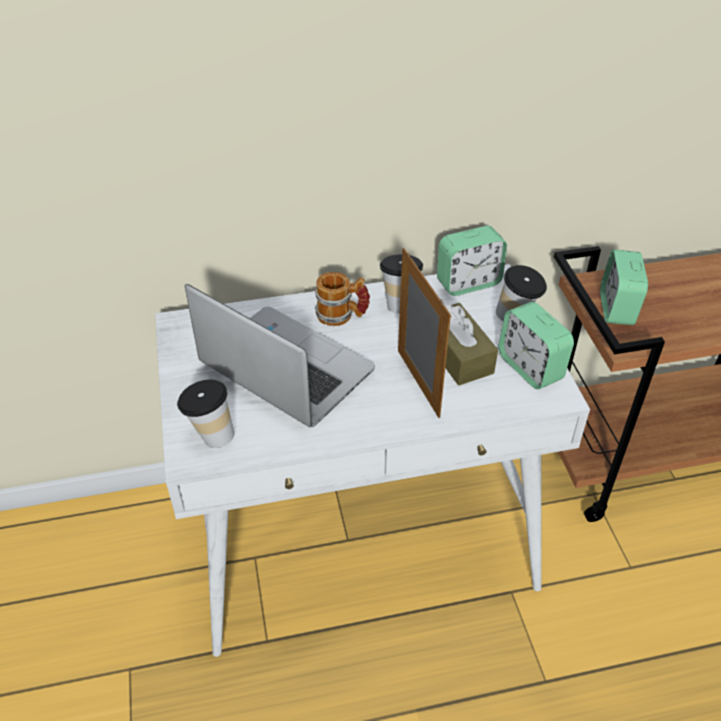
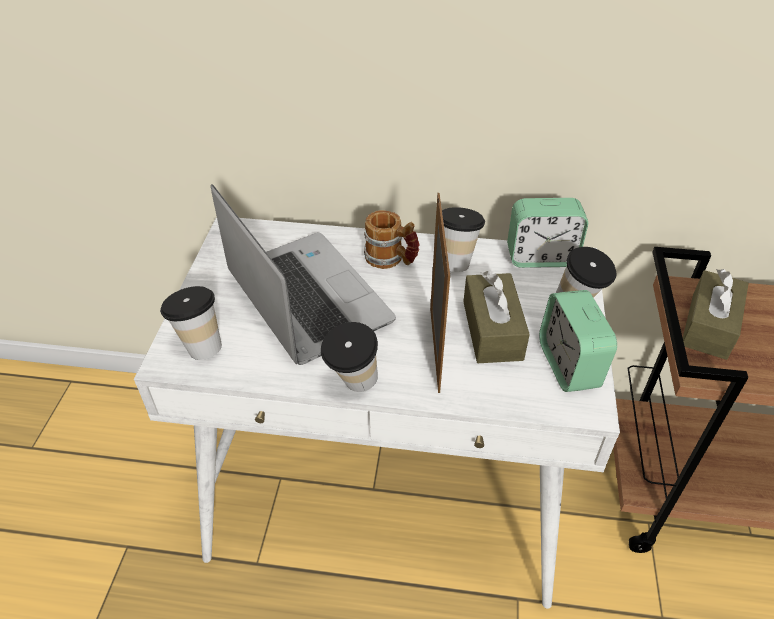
camera: 20 degrees right, 0 degrees up
alarm clock [600,250,648,325] -> brown tissue box [683,269,749,360]
none -> cup [321,322,378,392]

